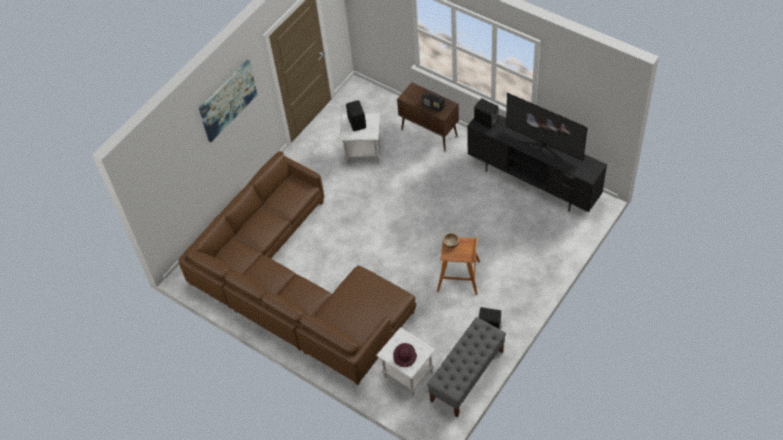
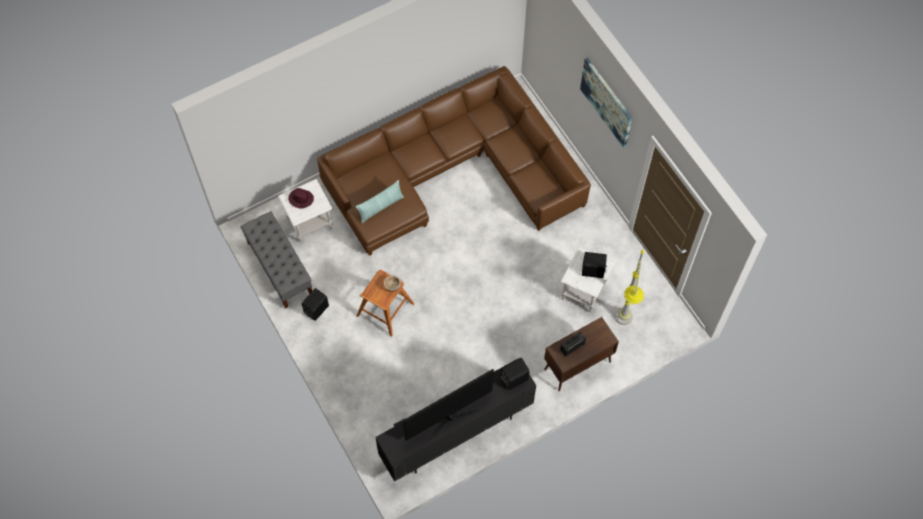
camera: 110 degrees right, 10 degrees up
none -> pillow [355,180,404,223]
none -> grey floor lamp [615,249,644,325]

